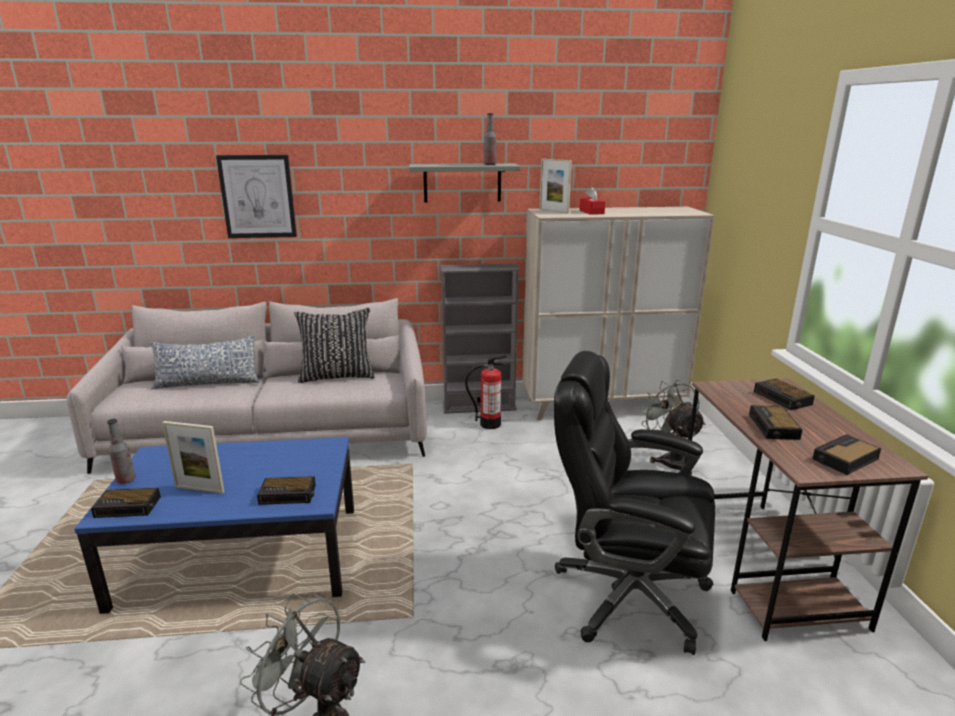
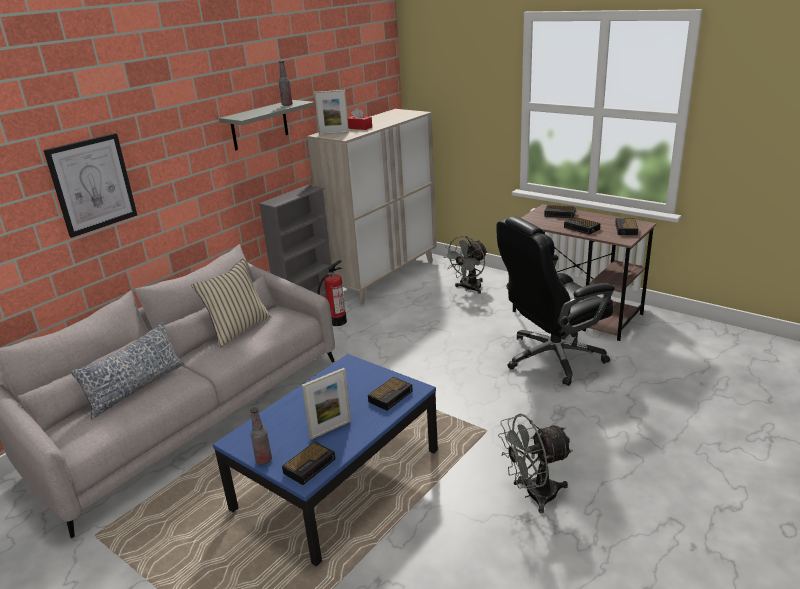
camera: 45 degrees left, 5 degrees up
black pillow [294,308,375,383] -> beige pillow [191,258,271,348]
grey fan [639,380,706,476] -> grey fan turned 75 degrees counterclockwise [443,236,488,294]

